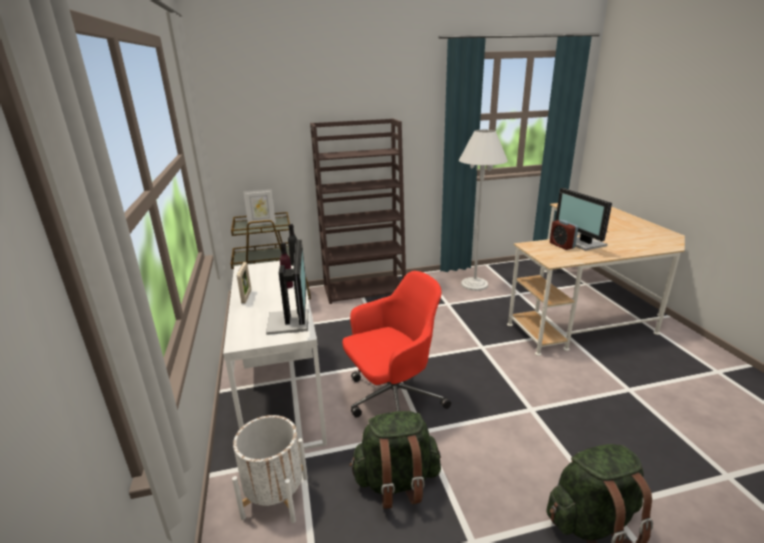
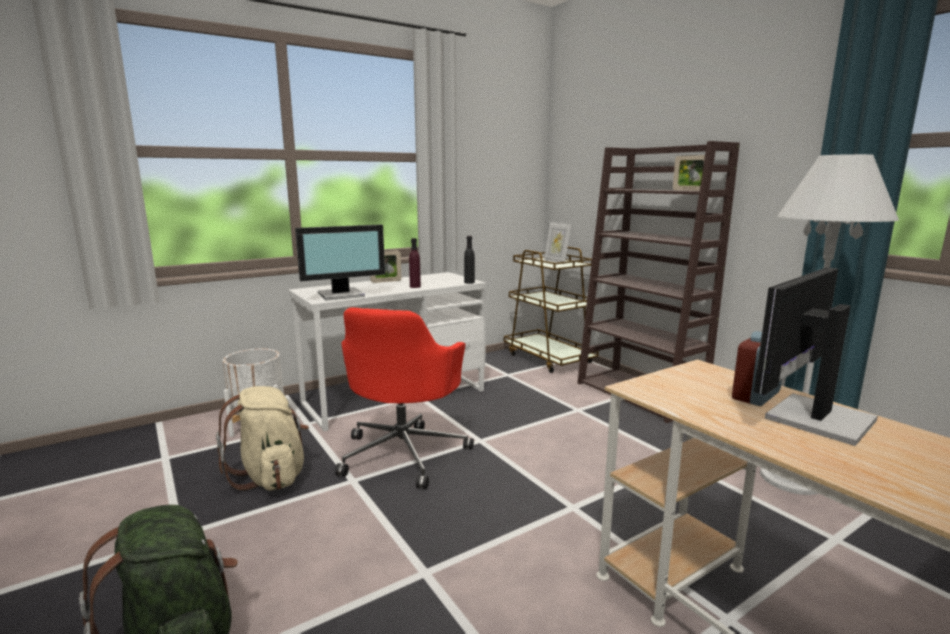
camera: 70 degrees right, 10 degrees down
red office chair [342,271,451,418] -> red office chair turned 60 degrees clockwise [335,307,474,489]
green backpack [349,411,441,509] -> beige backpack [216,386,309,490]
none -> picture frame [673,155,705,191]

